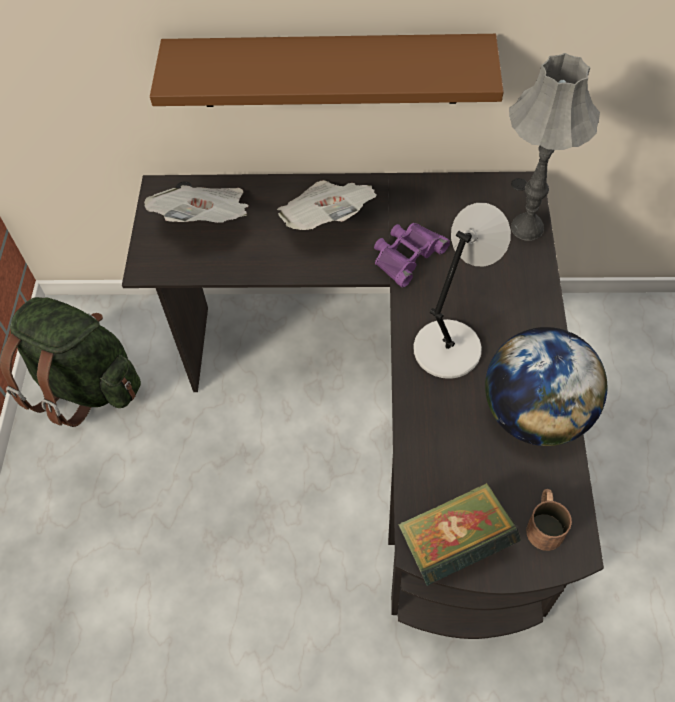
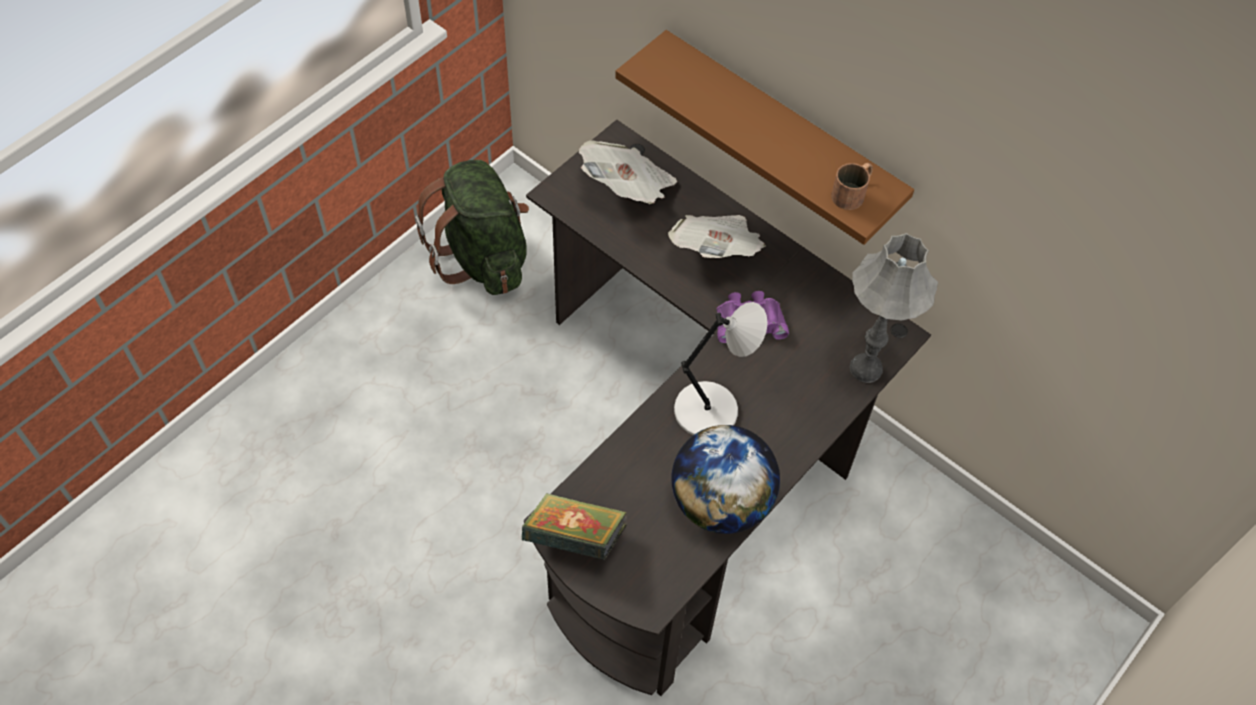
camera: 35 degrees right, 0 degrees up
brown mug [526,489,572,551] -> brown mug moved to [831,163,873,210]

